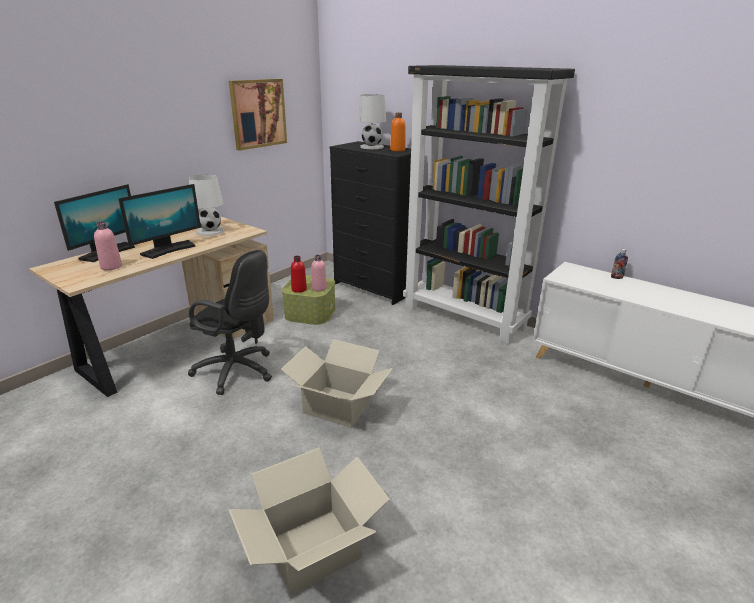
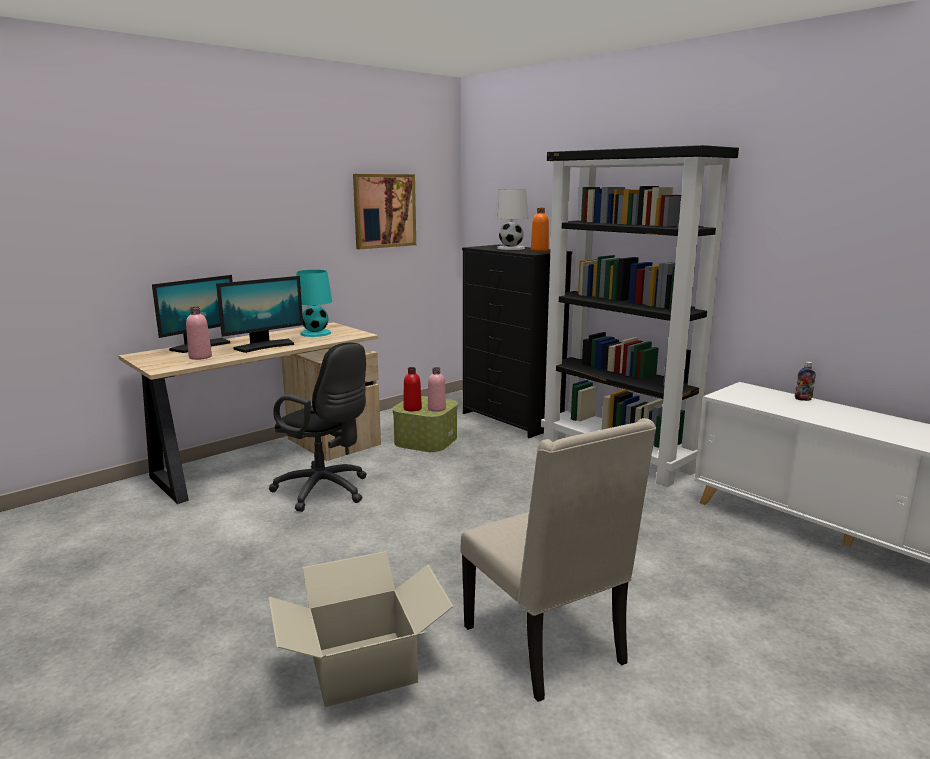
camera: 10 degrees right, 10 degrees down
white table lamp [189,174,224,236] -> turquoise table lamp [297,270,332,337]
cardboard box [280,339,393,428] -> none
none -> beige chair [460,418,656,702]

